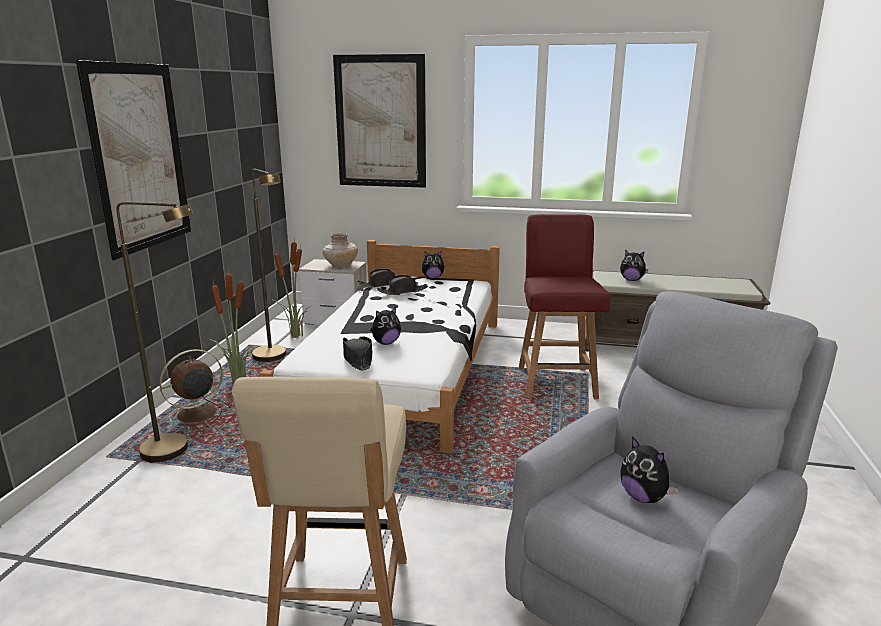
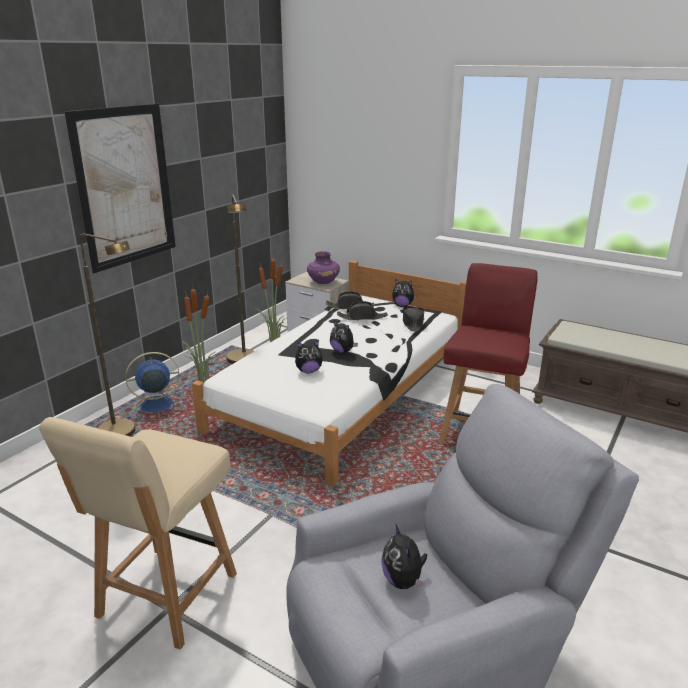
camera: 20 degrees right, 5 degrees up
brown fan [159,349,232,424] -> blue fan [125,352,185,416]
beige vase [323,233,358,267] -> purple vase [307,251,340,284]
picture [333,54,426,188] -> none
black hat [343,336,373,370] -> black hat moved to [403,306,424,331]
plush toy [620,250,648,281] -> plush toy moved to [330,320,358,353]

